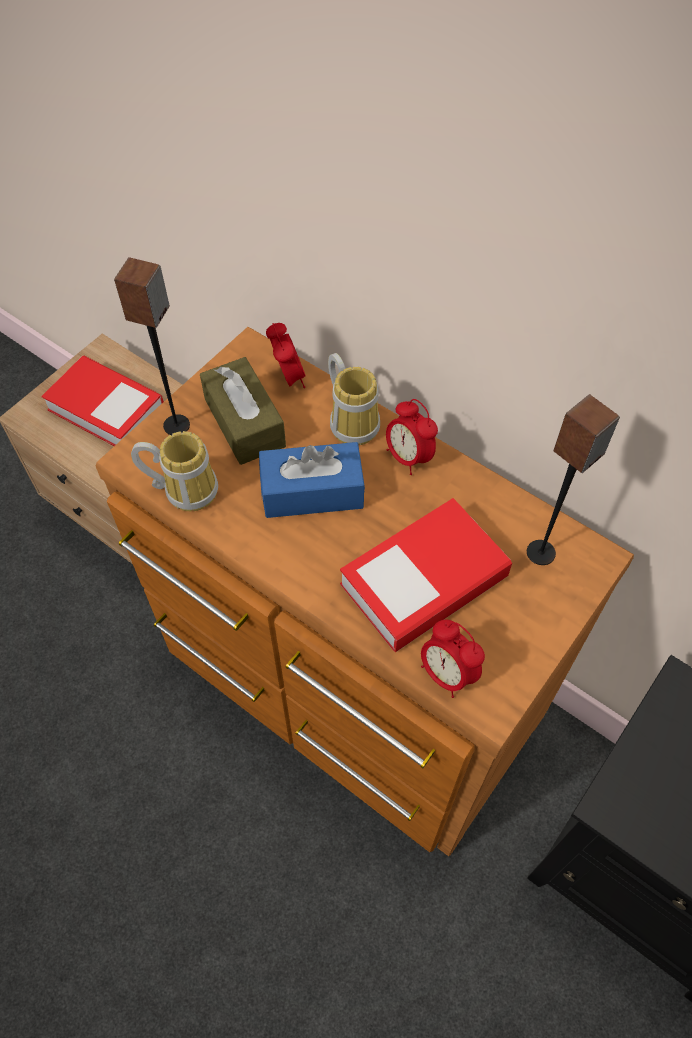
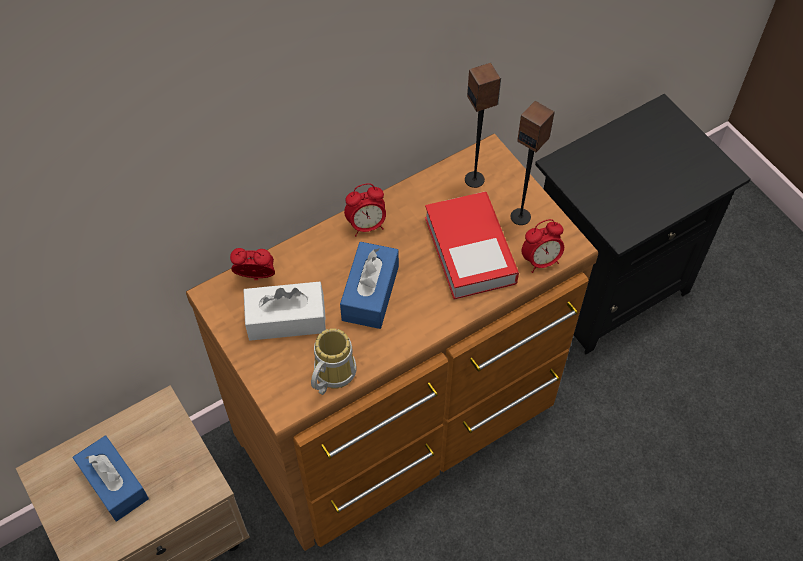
camera: 70 degrees left, 0 degrees up
book [41,356,164,446] -> blue tissue box [73,435,149,521]
speaker [114,257,190,435] -> speaker moved to [510,100,555,225]
brown tissue box [200,357,286,465] -> white tissue box [243,282,326,341]
mug [328,353,380,445] -> none

